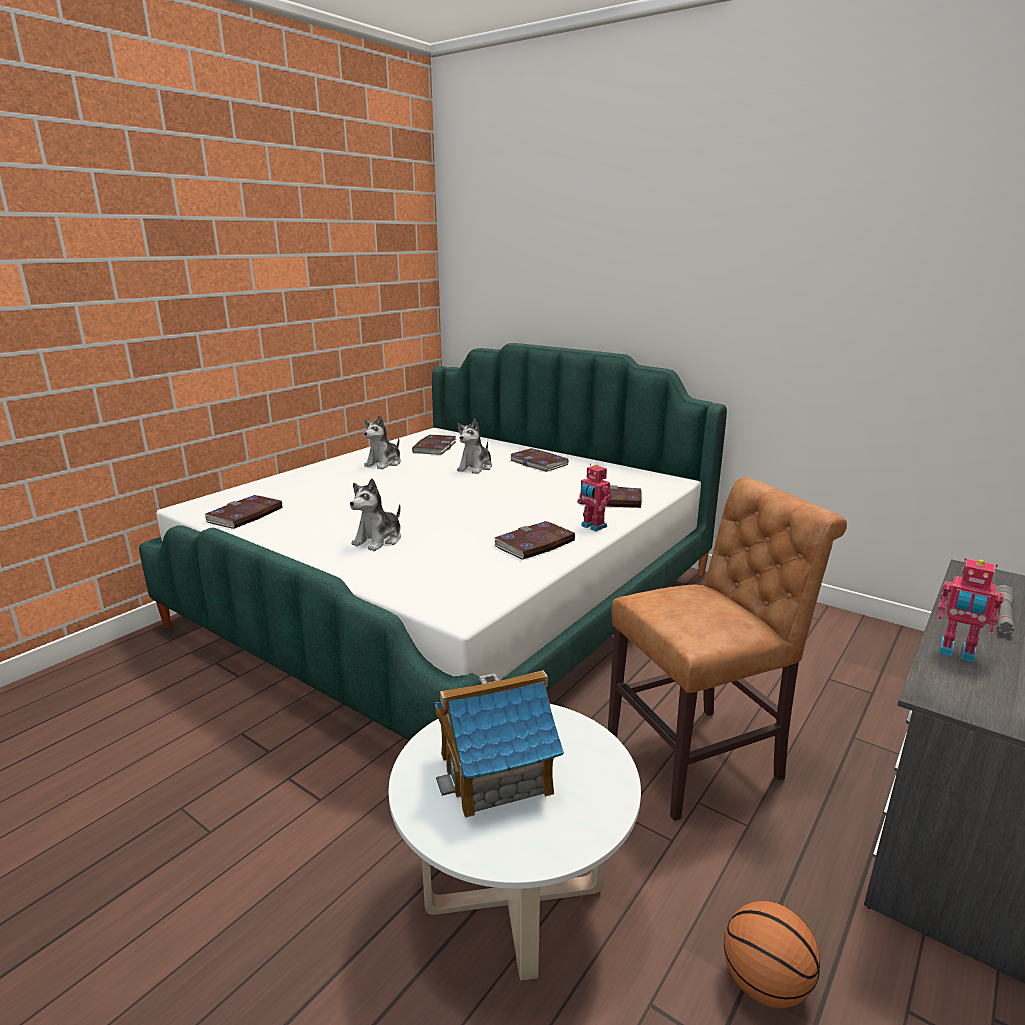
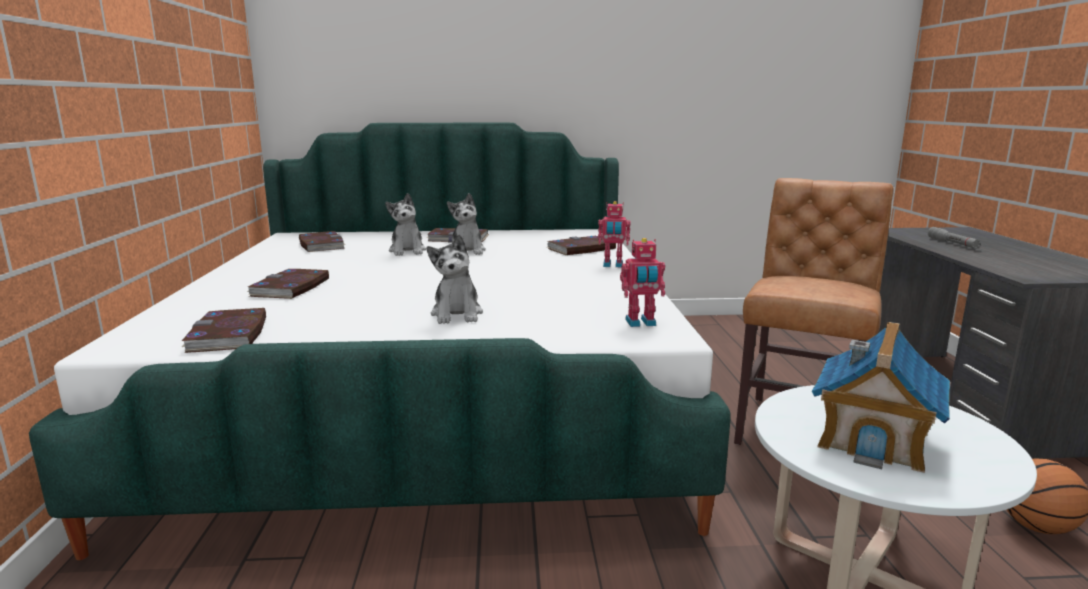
camera: 40 degrees left, 5 degrees down
plush toy [364,415,401,470] -> plush toy moved to [447,193,486,255]
book [494,521,575,560] -> book moved to [247,269,329,299]
toy robot [938,558,1004,662] -> toy robot moved to [620,238,665,327]

